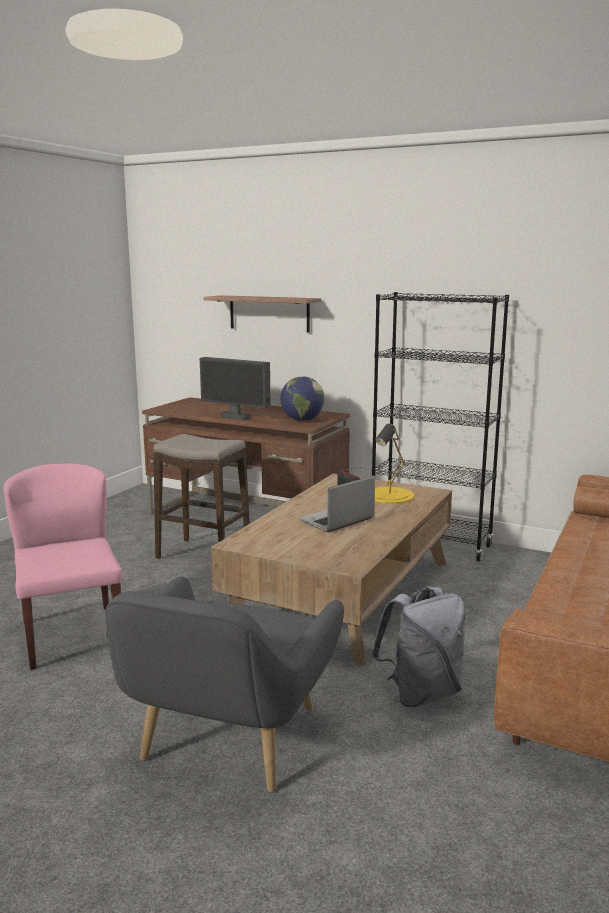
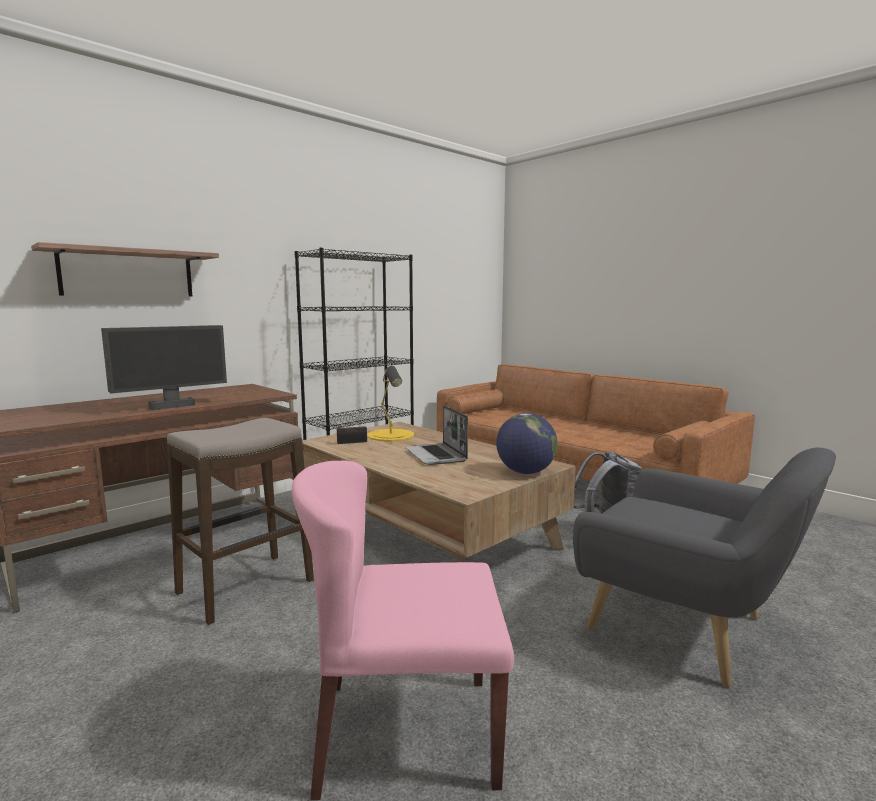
camera: 70 degrees left, 5 degrees down
globe [280,376,325,421] -> globe moved to [496,413,558,474]

